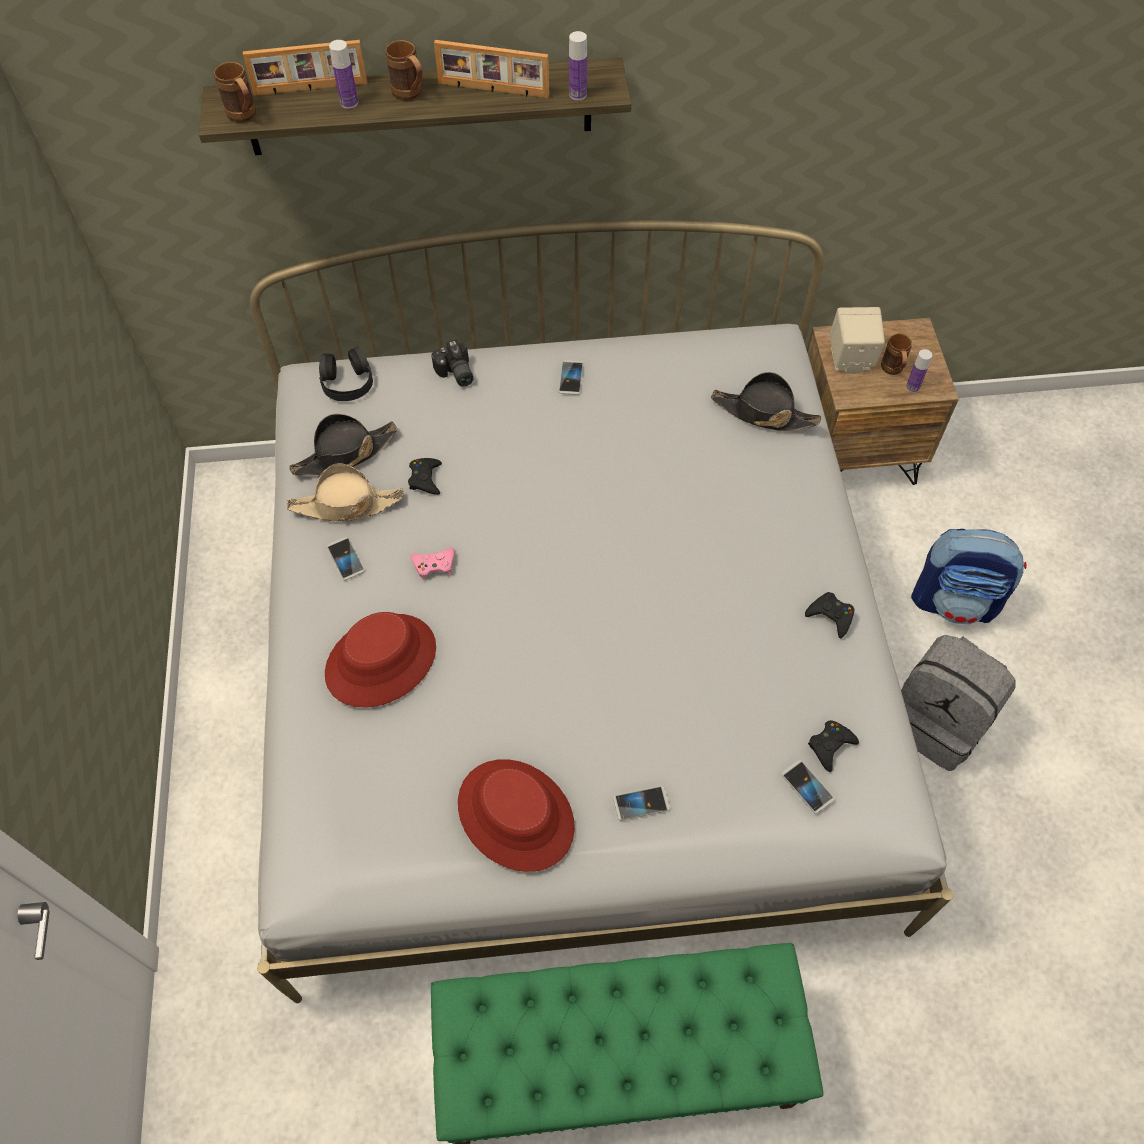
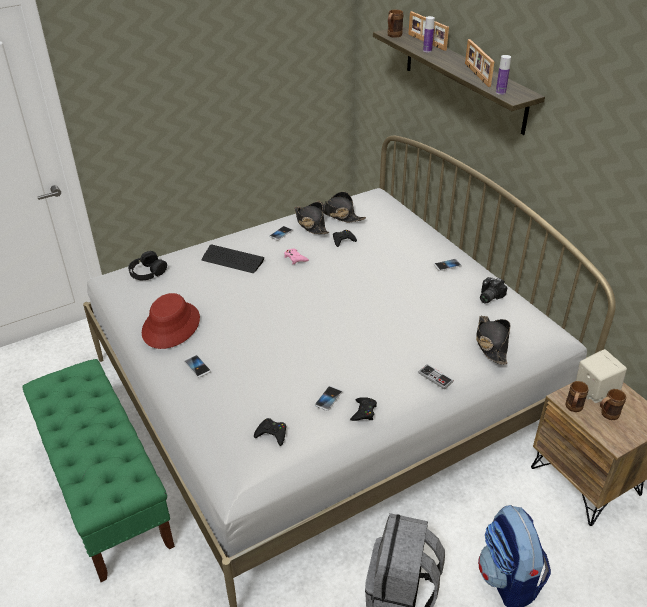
camera: 65 degrees right, 20 degrees down
beige hat [287,463,403,521] -> black hat [294,202,329,234]
black headphones [319,347,373,401] -> black headphones moved to [128,251,167,280]
red hat [325,612,436,708] -> keyboard [202,245,265,273]
brown mug [385,40,422,101] -> brown mug moved to [566,381,589,412]
camera [431,340,473,387] -> camera moved to [480,277,507,304]
phone [782,760,834,814] -> phone moved to [314,386,343,411]
bottle [906,349,932,393] -> none
none -> game controller [418,364,454,390]

